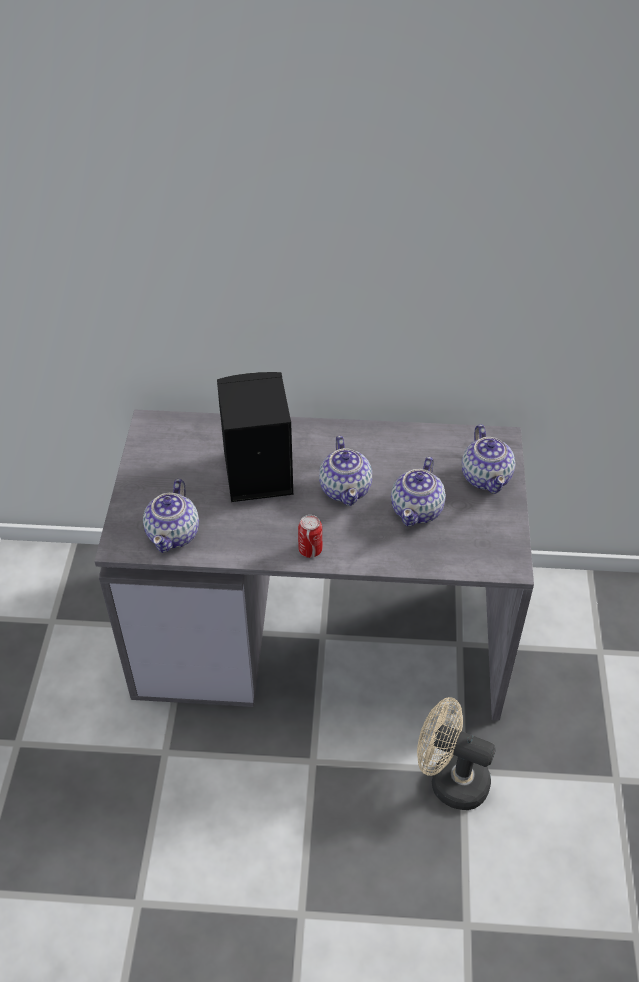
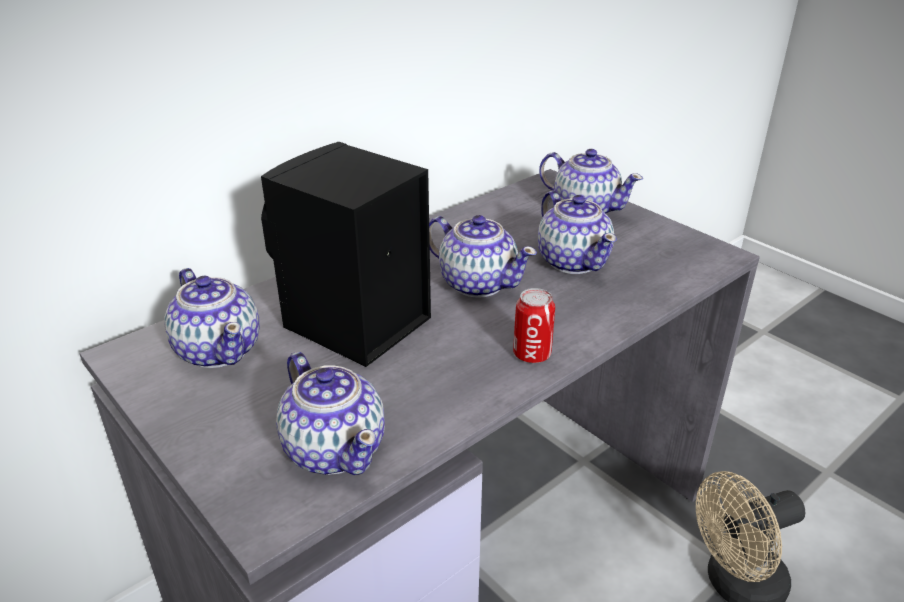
camera: 45 degrees left, 15 degrees down
none -> teapot [164,268,260,368]

